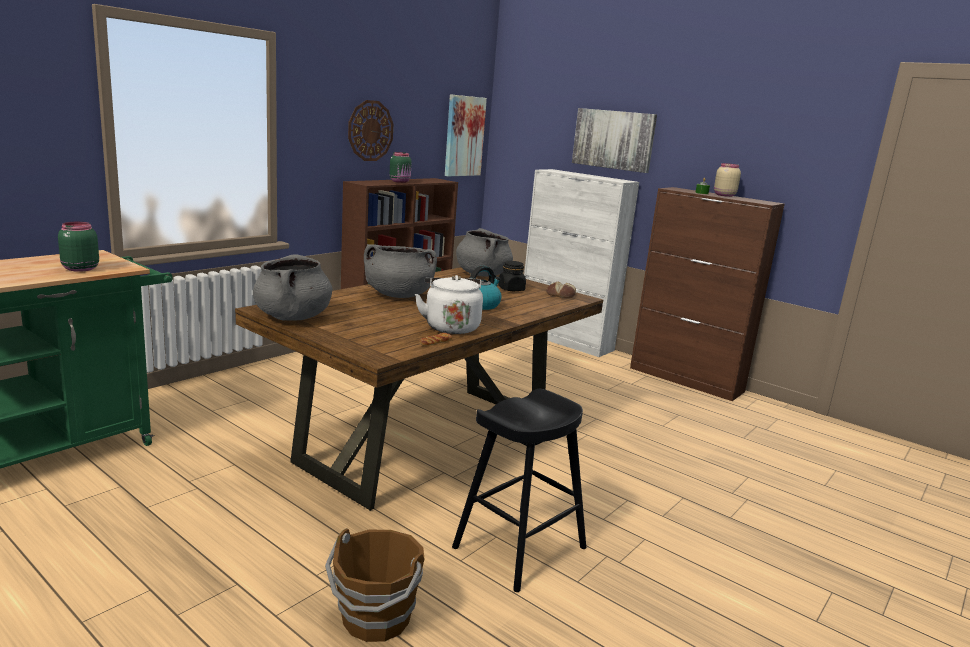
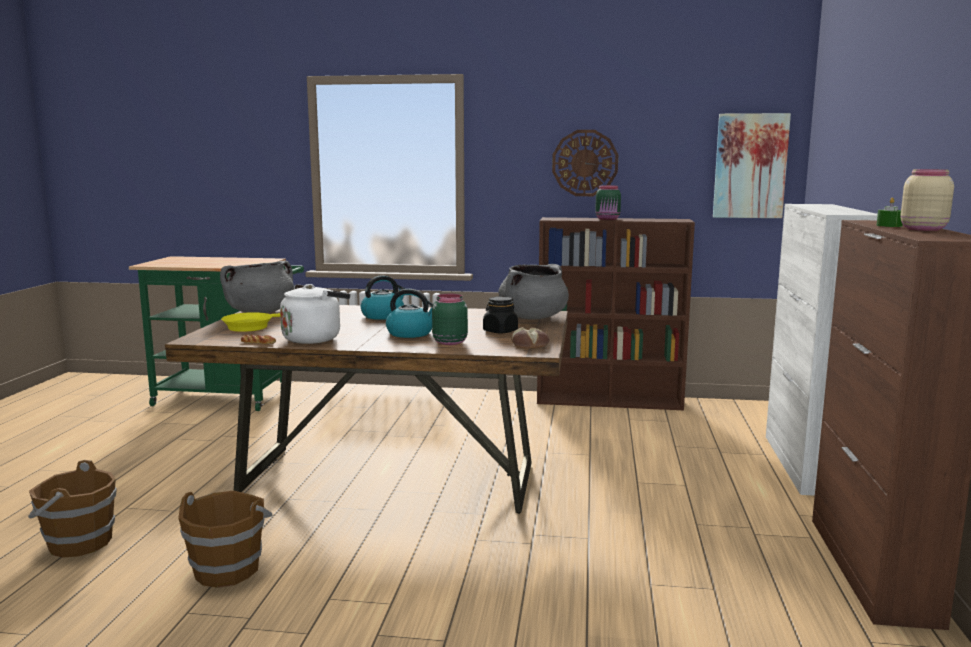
camera: 60 degrees right, 5 degrees down
green jar [58,222,99,272] -> green jar moved to [432,294,468,345]
grey cooking pot [364,244,437,298] -> kettle [361,275,406,320]
black stool [452,389,586,592] -> brown bucket [178,491,272,588]
picture [572,108,657,173] -> none
none -> yellow frying pan [221,312,280,332]

